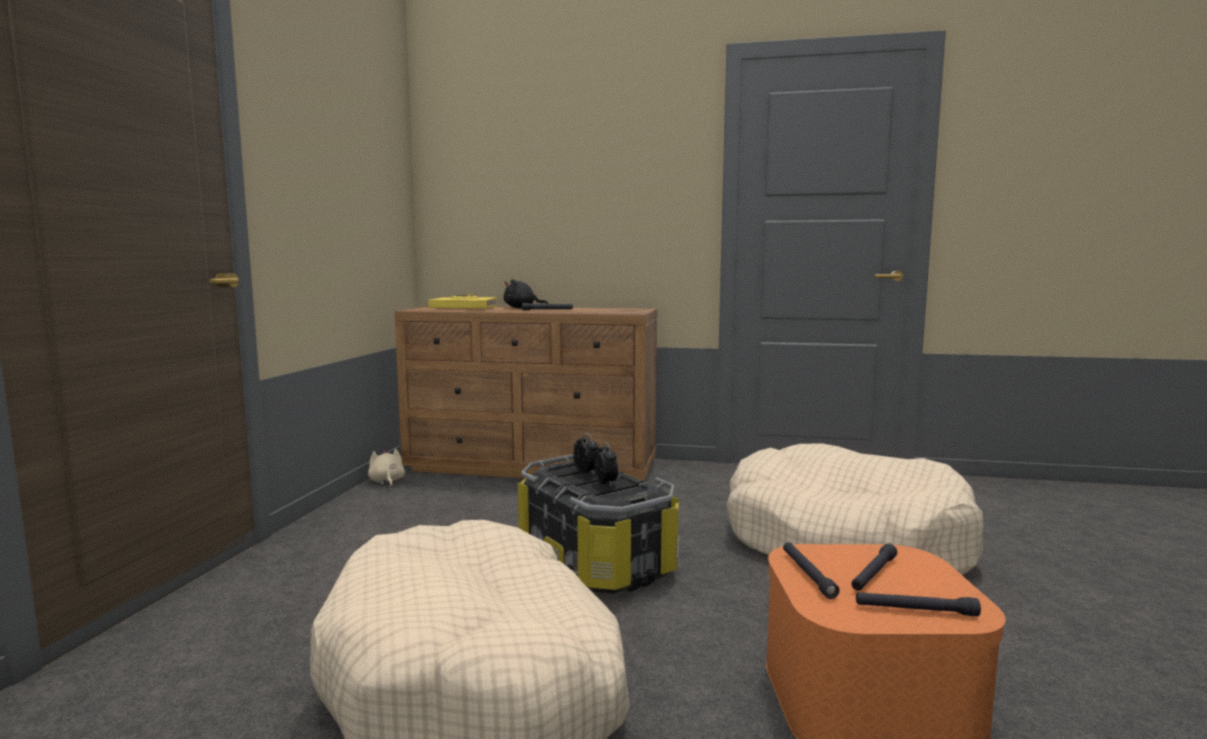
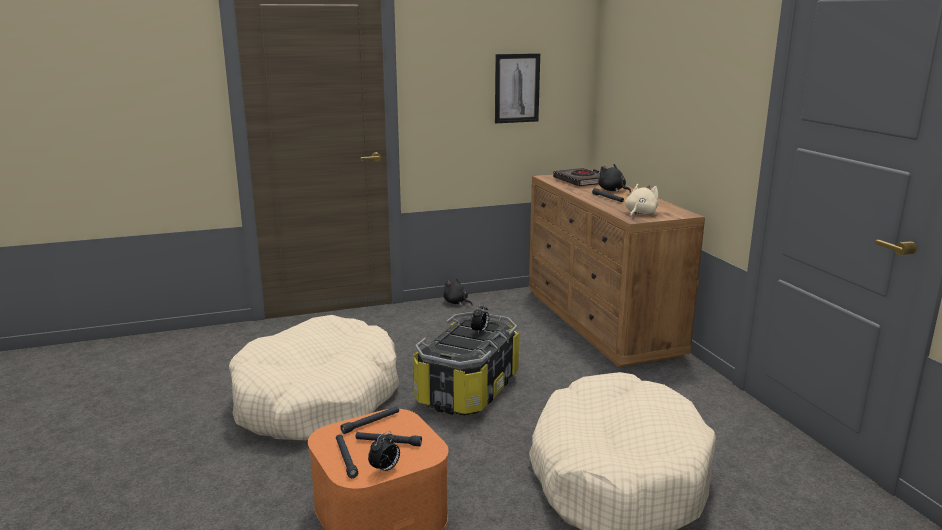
camera: 60 degrees right, 10 degrees up
beige plush toy [368,449,405,487] -> beige plush toy moved to [625,184,658,217]
yellow book [428,295,497,308] -> black book [553,168,600,186]
alarm clock [595,442,618,486] -> alarm clock moved to [368,431,400,475]
none -> black plush toy [444,278,473,306]
none -> picture [495,53,540,123]

